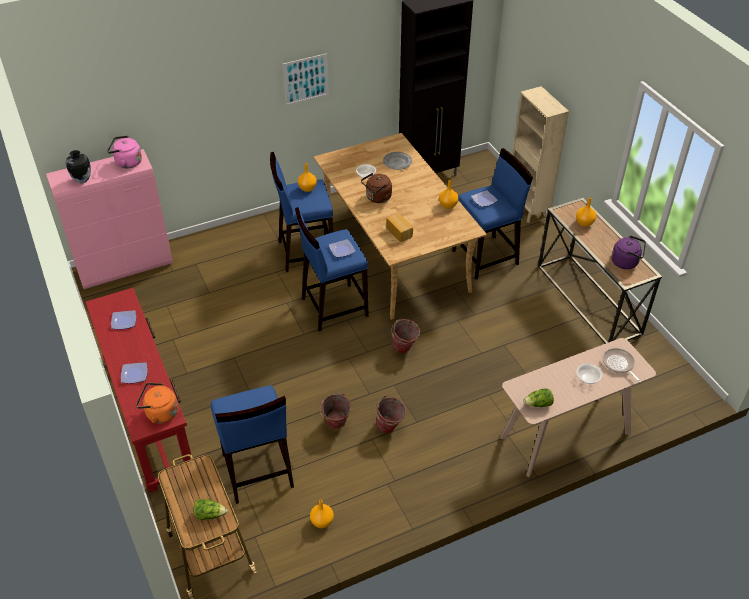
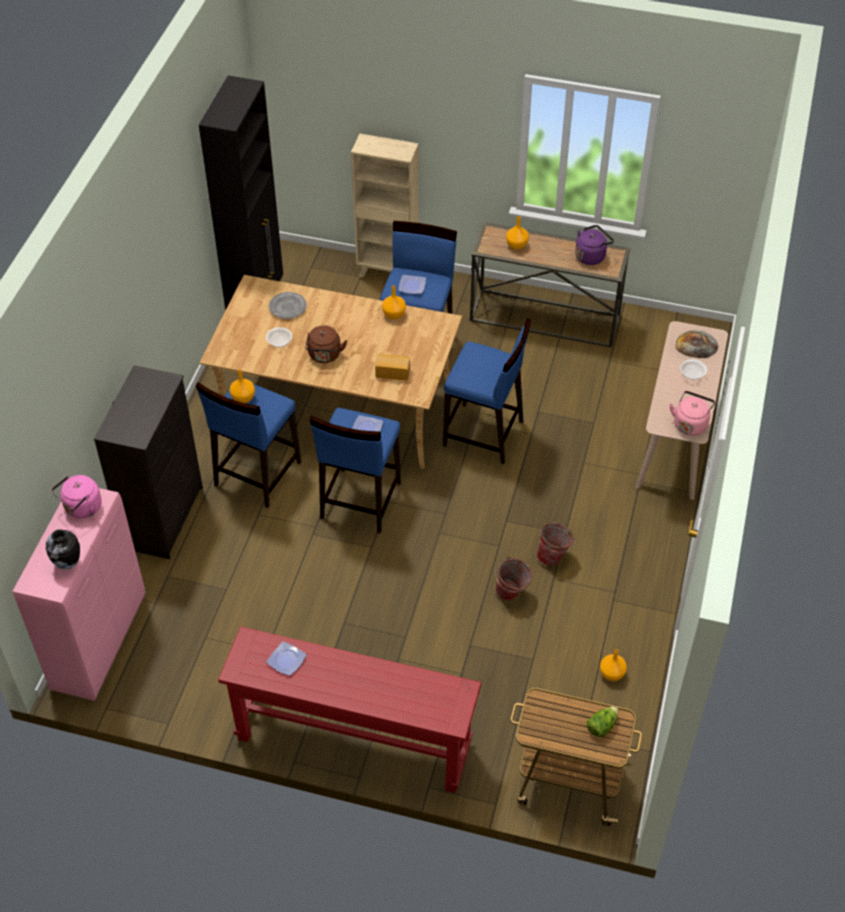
camera: 50 degrees left, 5 degrees up
plate [121,362,148,383] -> none
orange kettle [136,383,178,424] -> none
blue stool [211,385,294,504] -> blue stool moved to [443,318,531,464]
picture [283,53,329,105] -> none
bucket [391,318,420,353] -> none
lettuce [523,388,554,407] -> pink kettle [669,391,715,436]
frying pan [603,348,641,383] -> bread [676,330,718,358]
none -> black dresser [94,365,203,559]

